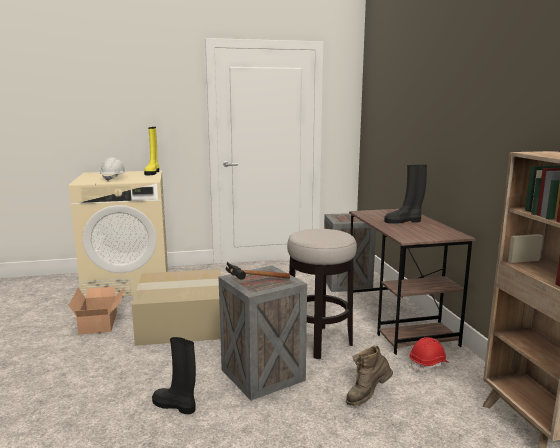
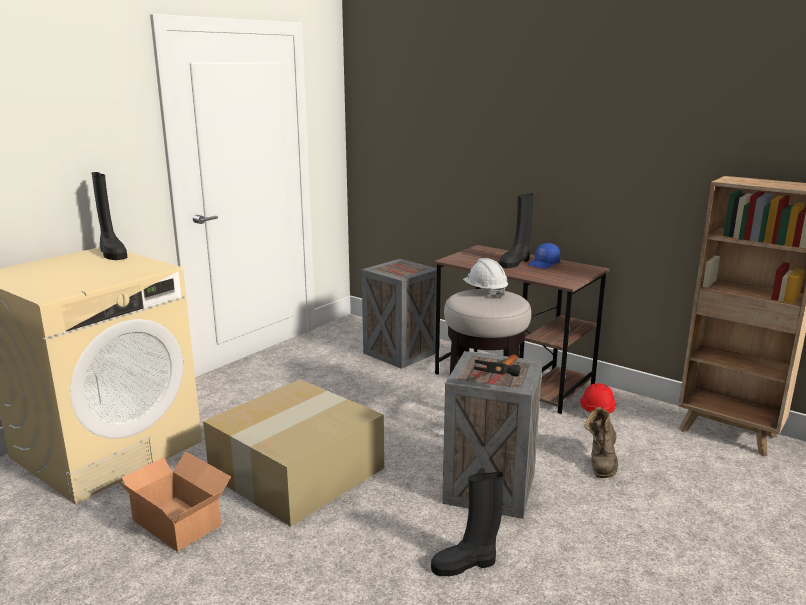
camera: 40 degrees left, 5 degrees up
white hard hat [100,158,127,181] -> white hard hat moved to [463,258,508,298]
yellow boot [144,127,159,175] -> black boot [91,172,127,260]
none -> blue cap [528,243,560,269]

